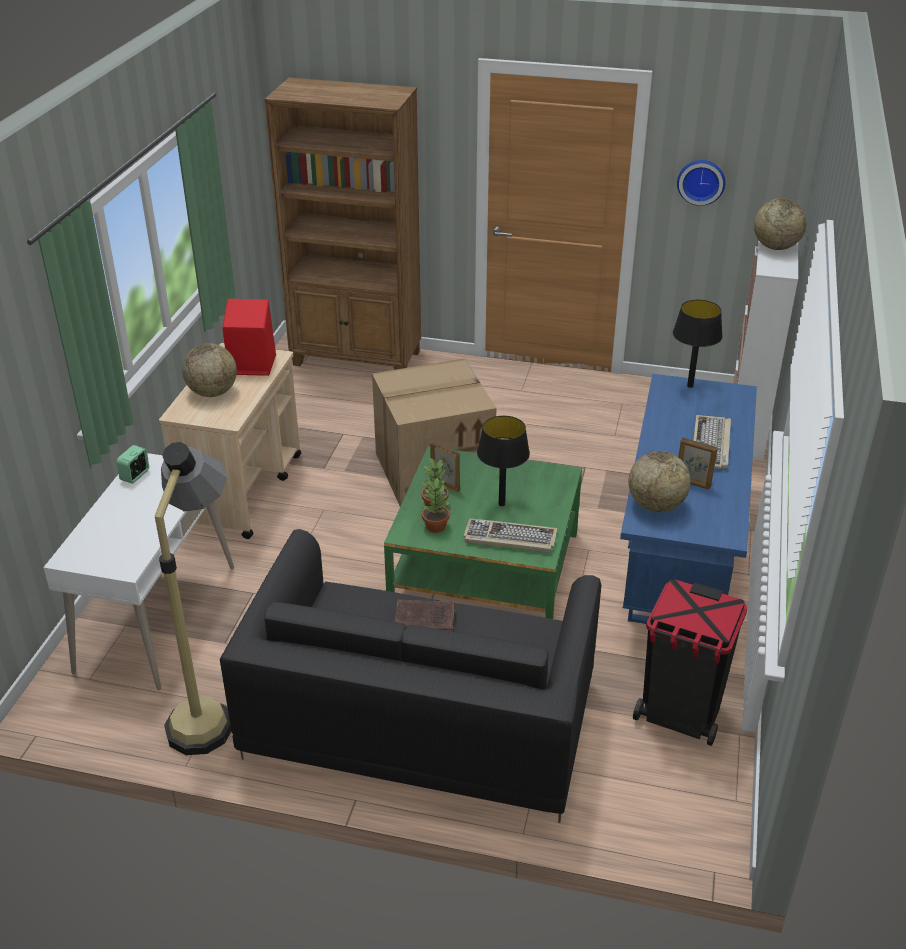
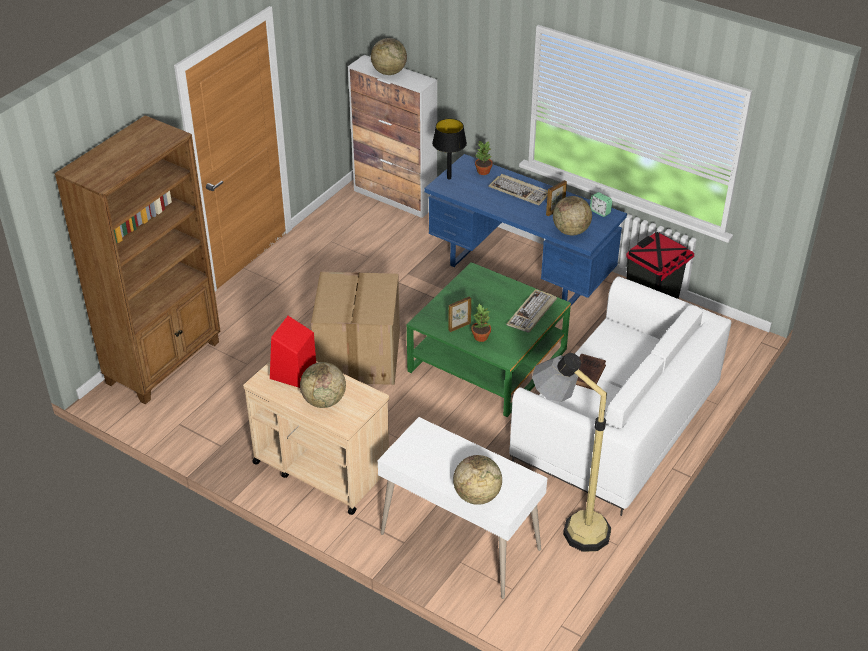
camera: 70 degrees left, 5 degrees up
alarm clock [117,445,149,483] -> alarm clock moved to [590,192,612,217]
black sofa [220,529,601,823] -> white sofa [509,276,732,516]
potted plant [422,477,450,533] -> potted plant moved to [475,141,493,175]
black table lamp [477,416,530,506] -> none
wall clock [677,160,726,206] -> none
none -> globe [453,455,502,505]

